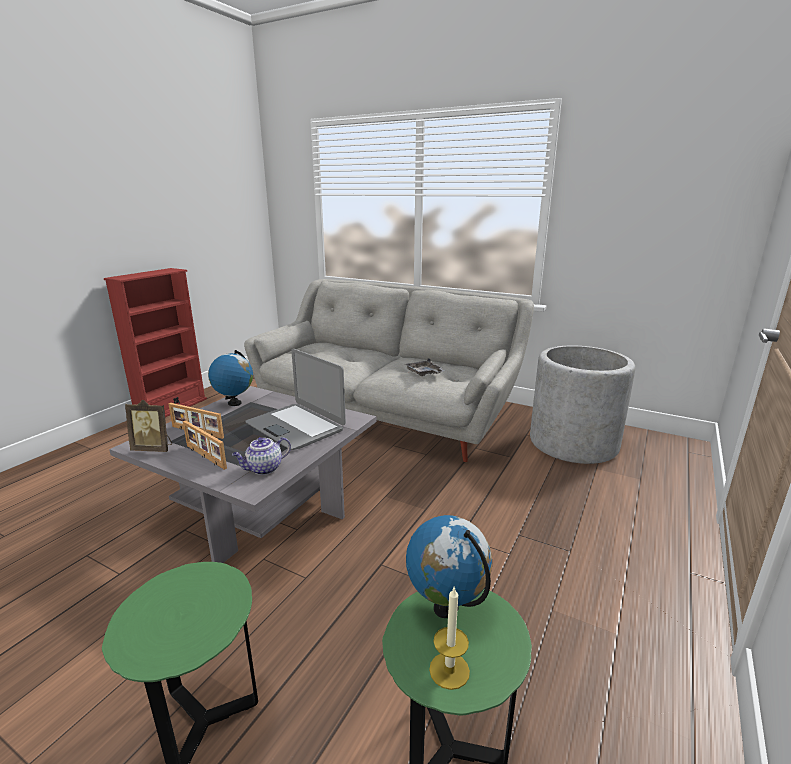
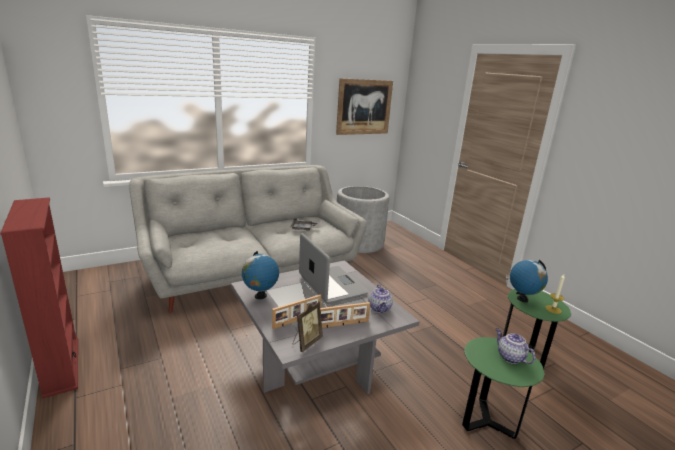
camera: 60 degrees left, 0 degrees up
laptop [245,349,346,450] -> laptop turned 105 degrees counterclockwise [299,233,368,304]
none -> picture [336,78,393,135]
none -> teapot [496,328,536,364]

